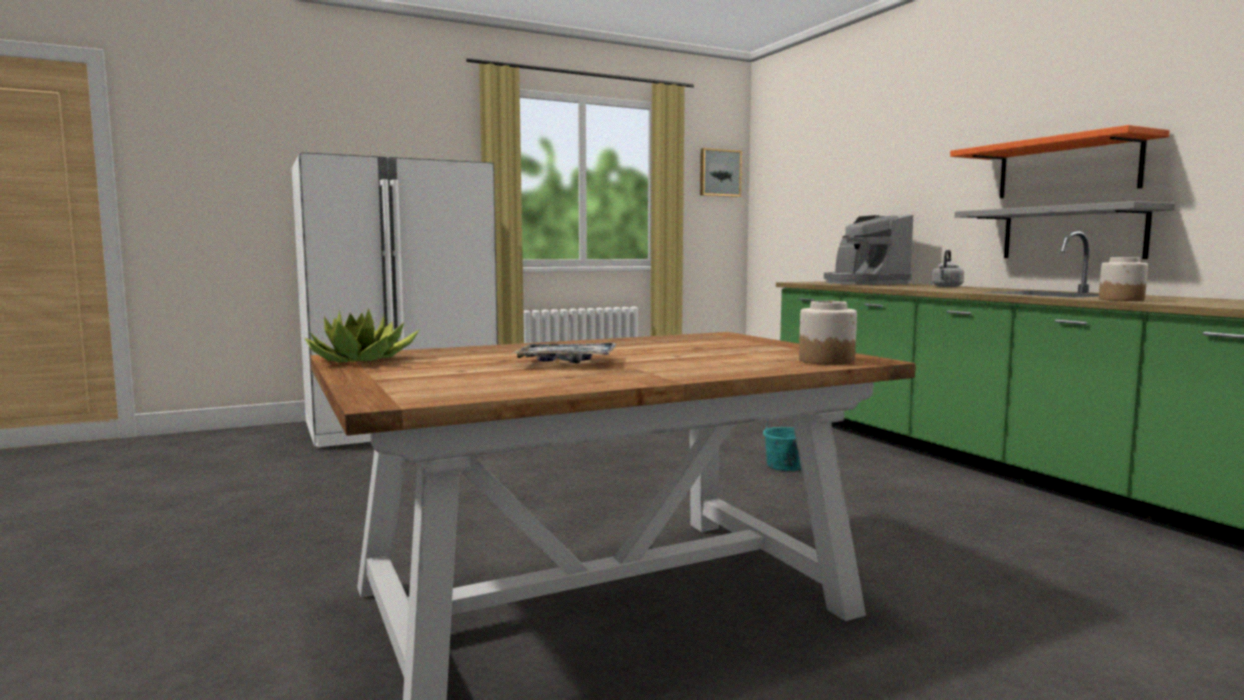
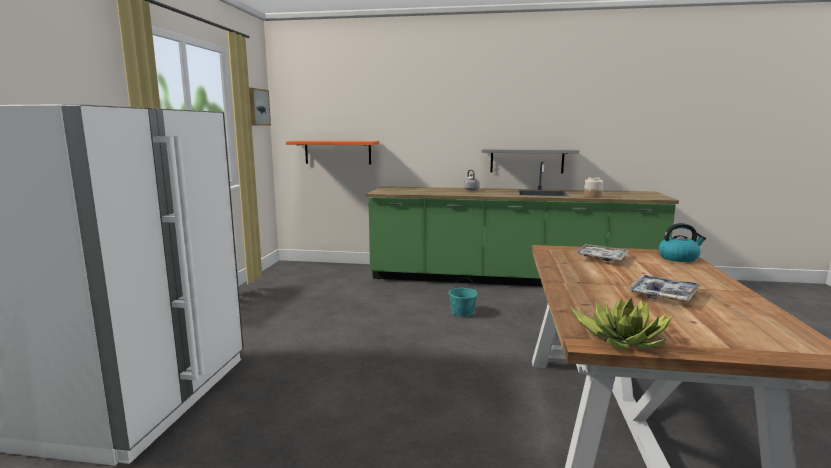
camera: 55 degrees left, 5 degrees up
jar [799,301,857,365] -> kettle [658,223,706,262]
coffee machine [824,215,913,285] -> none
orange shelf [950,125,1170,198] -> orange shelf moved to [286,141,379,165]
none -> tray [574,244,629,261]

